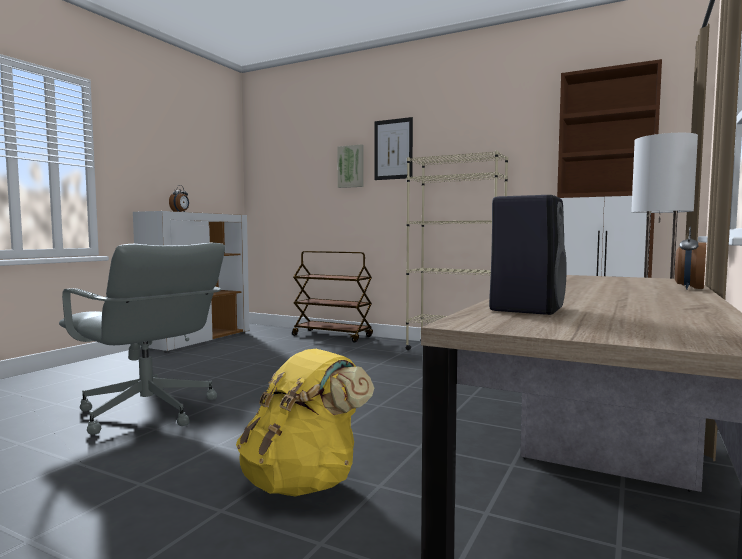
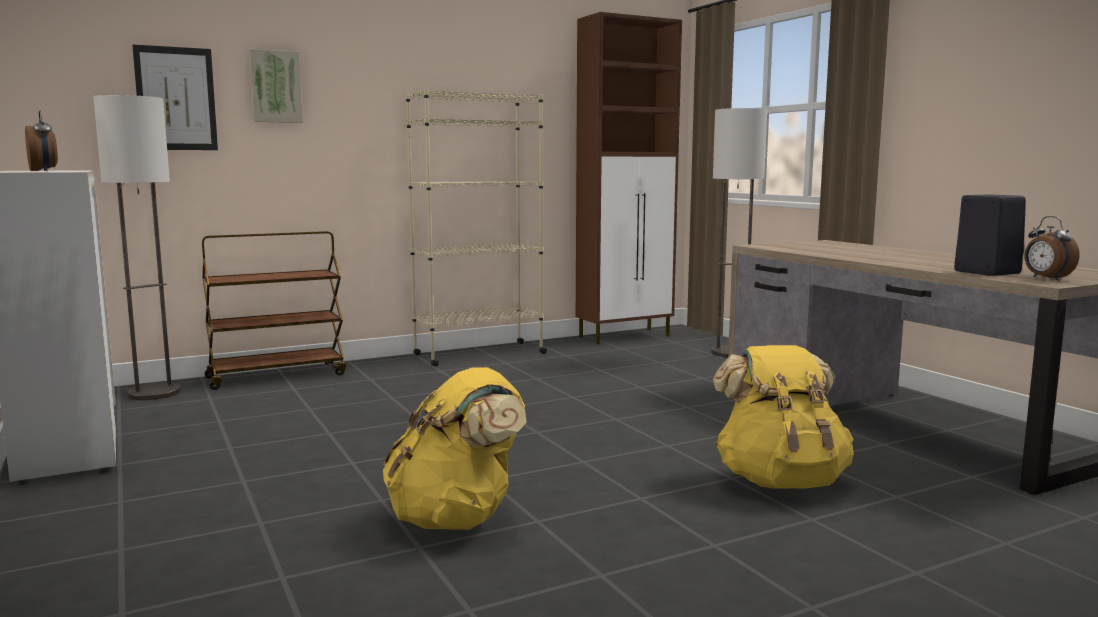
camera: 55 degrees left, 5 degrees up
grey office chair [59,243,225,435] -> yellow backpack [382,367,527,530]
picture [375,117,413,180] -> picture moved to [132,45,218,150]
alarm clock [675,226,706,290] -> alarm clock moved to [1024,216,1080,280]
none -> floor lamp [93,95,181,400]

